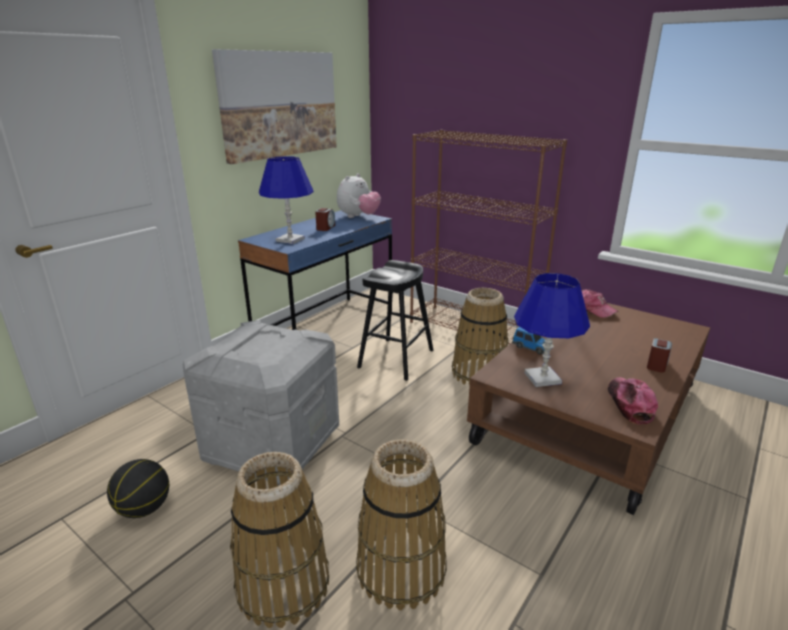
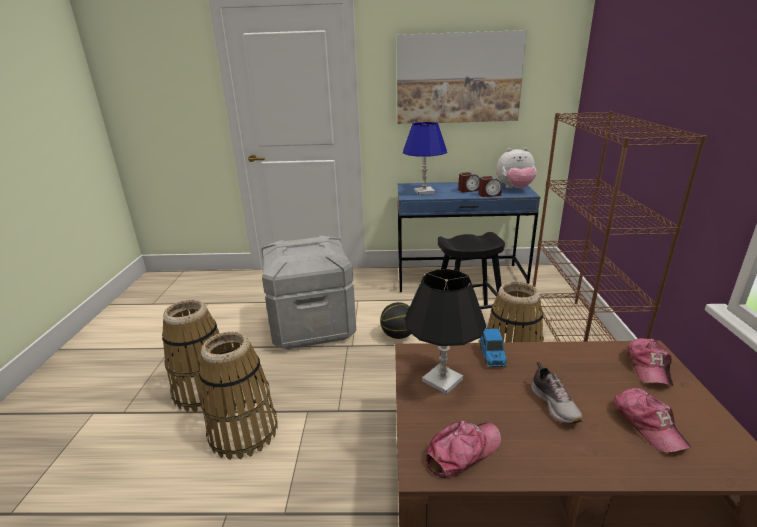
camera: 55 degrees right, 0 degrees up
basketball [107,459,169,518] -> basketball moved to [380,302,411,339]
blue table lamp [514,273,590,387] -> black table lamp [405,269,486,394]
alarm clock [647,338,672,373] -> alarm clock moved to [479,176,502,197]
none -> shoe [531,362,583,423]
none -> cap [614,388,691,452]

